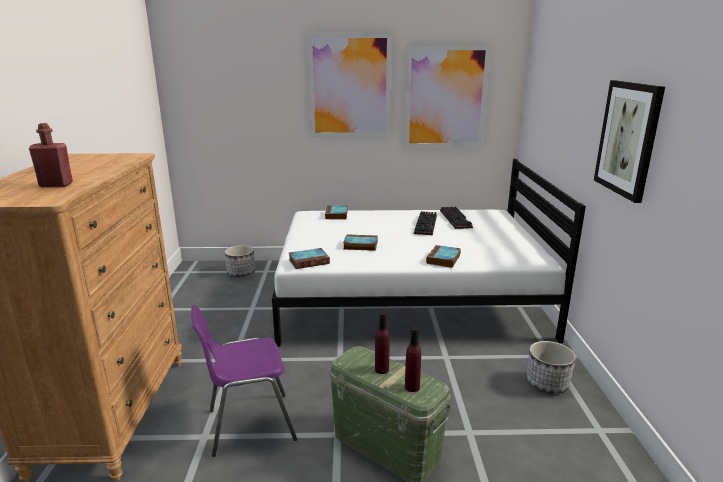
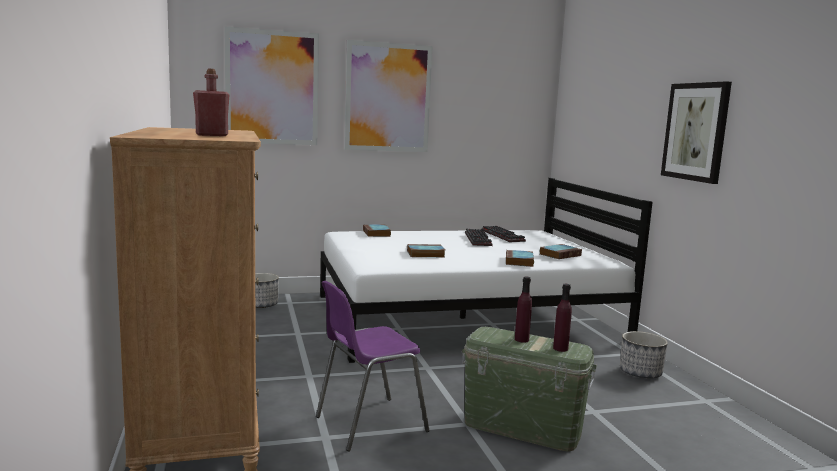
camera: 15 degrees left, 10 degrees down
book [289,248,330,269] -> book moved to [540,244,582,259]
picture [404,45,491,147] -> picture moved to [224,26,319,145]

